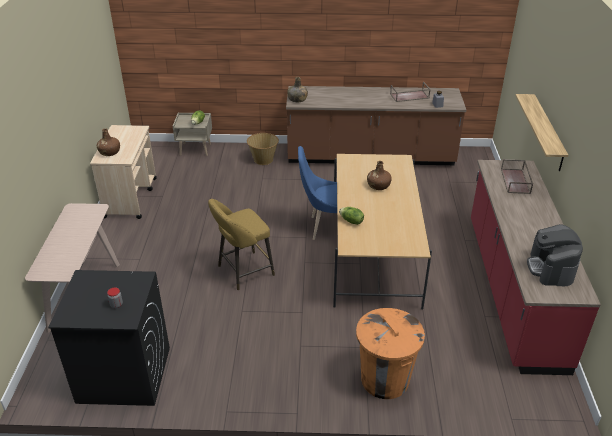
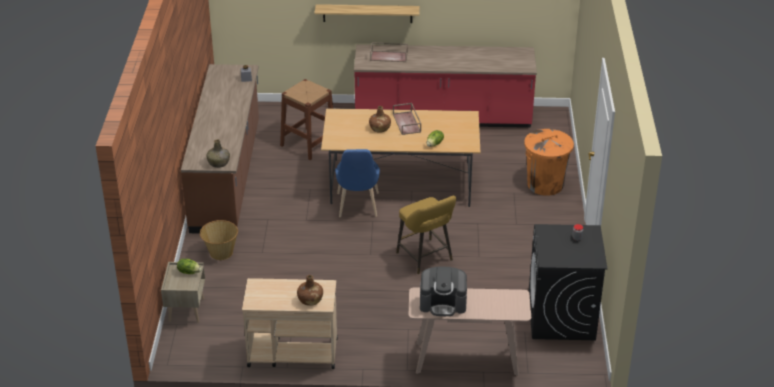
camera: 90 degrees left, 0 degrees up
brown tray [390,82,431,102] -> brown tray moved to [393,103,421,135]
coffee machine [527,224,583,286] -> coffee machine moved to [420,266,467,316]
none -> brown stool [280,79,333,160]

